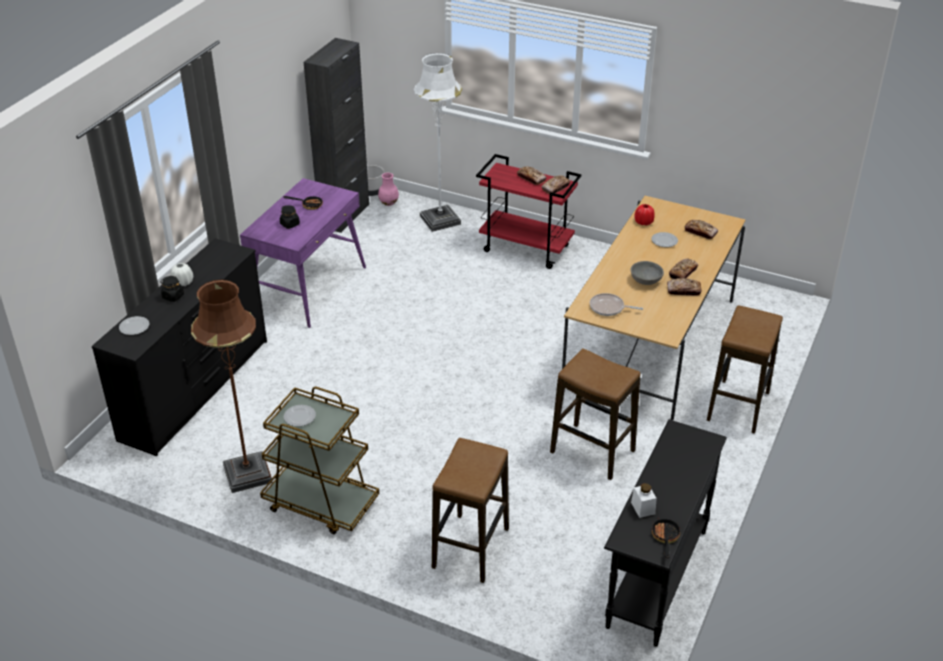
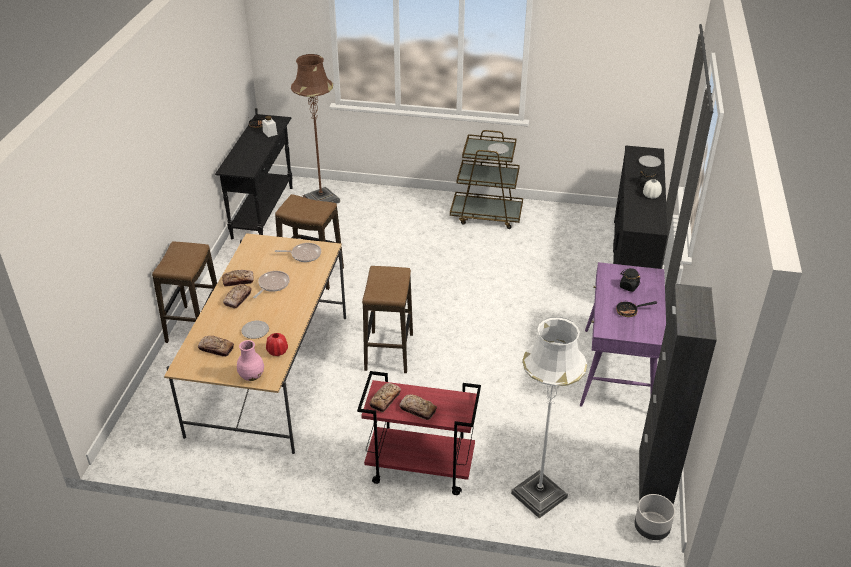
camera: 165 degrees right, 0 degrees up
brown floor lamp [191,279,273,493] -> brown floor lamp moved to [291,54,340,204]
pink vase [378,173,399,206] -> pink vase moved to [237,340,264,381]
stool [432,438,509,583] -> stool moved to [362,266,413,373]
grey bowl [631,261,664,285] -> frying pan [253,271,290,298]

